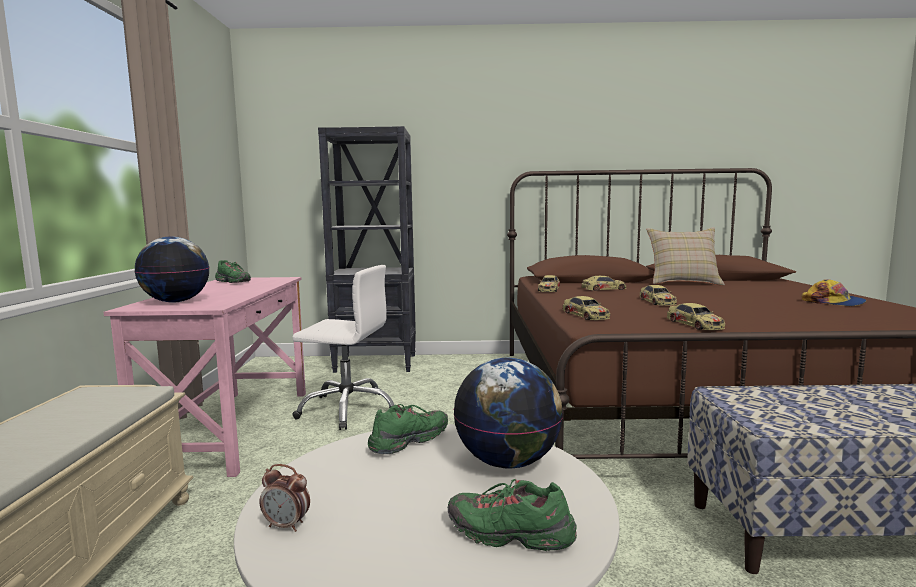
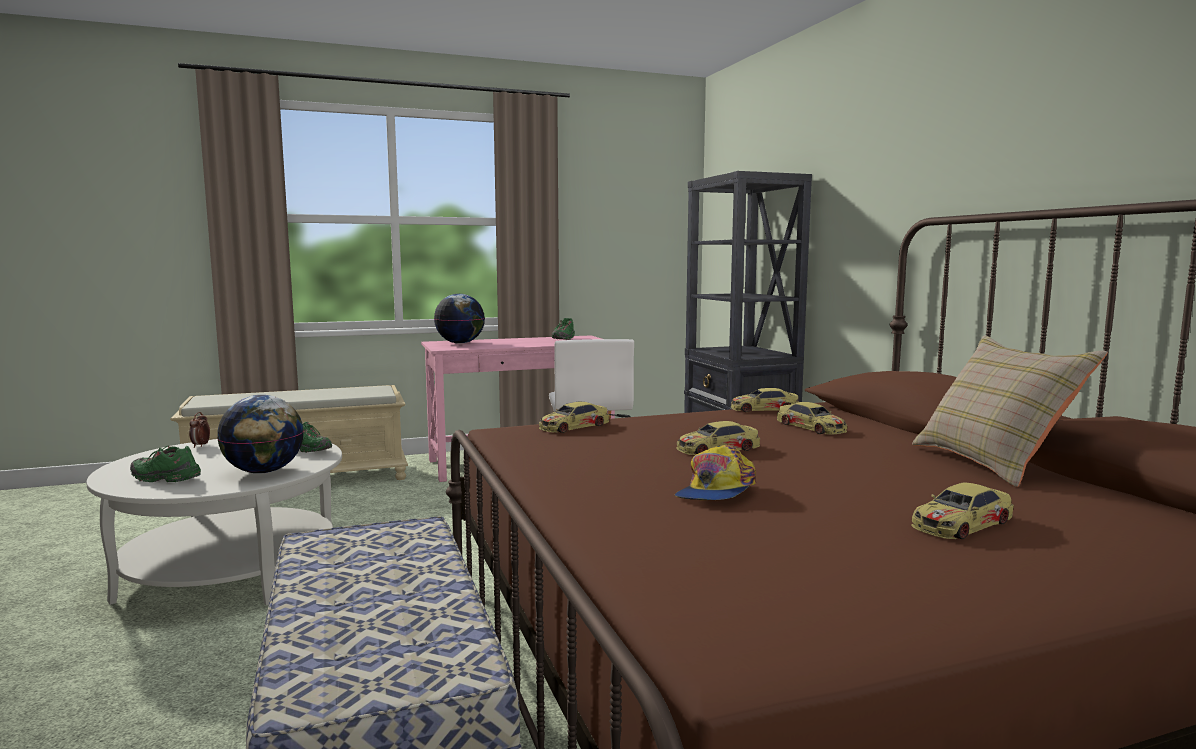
camera: 70 degrees right, 0 degrees up
green shoe [448,479,577,551] -> green shoe turned 75 degrees counterclockwise [130,446,201,482]
toy car [667,303,725,330] -> toy car moved to [911,482,1014,539]
cap [801,279,867,306] -> cap moved to [675,445,756,500]

